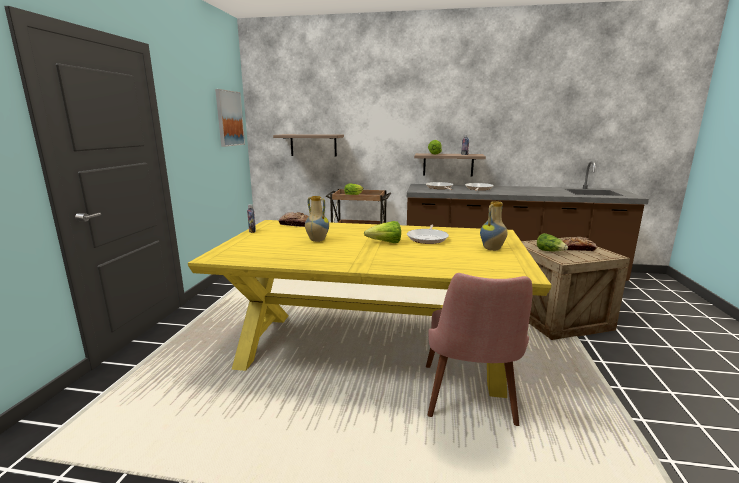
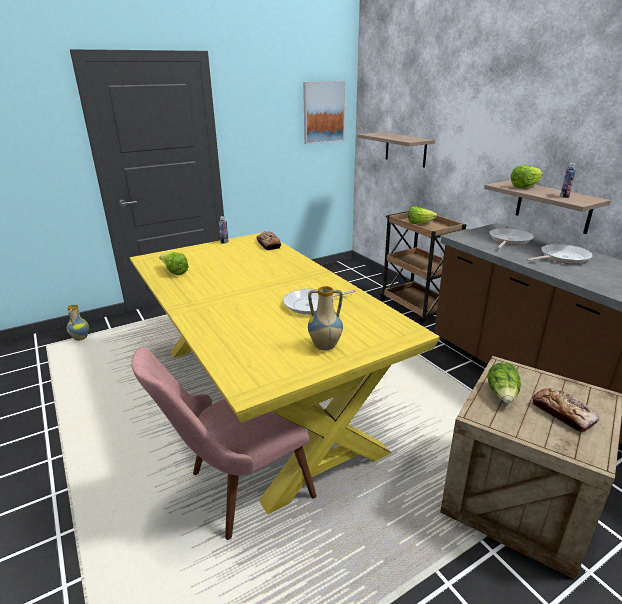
camera: 50 degrees right, 10 degrees up
vase [305,196,329,242] -> vase moved to [67,304,89,341]
lettuce [364,221,401,243] -> lettuce moved to [159,252,189,275]

